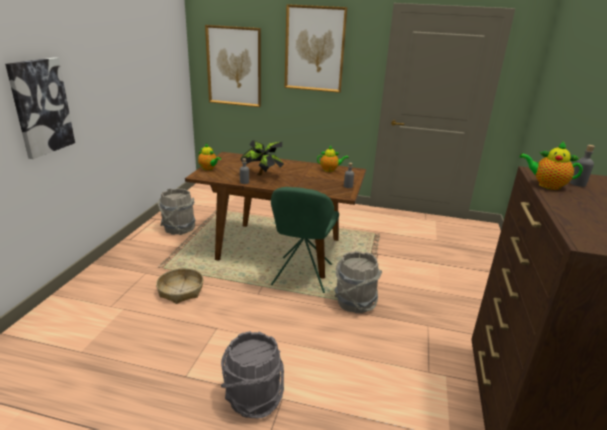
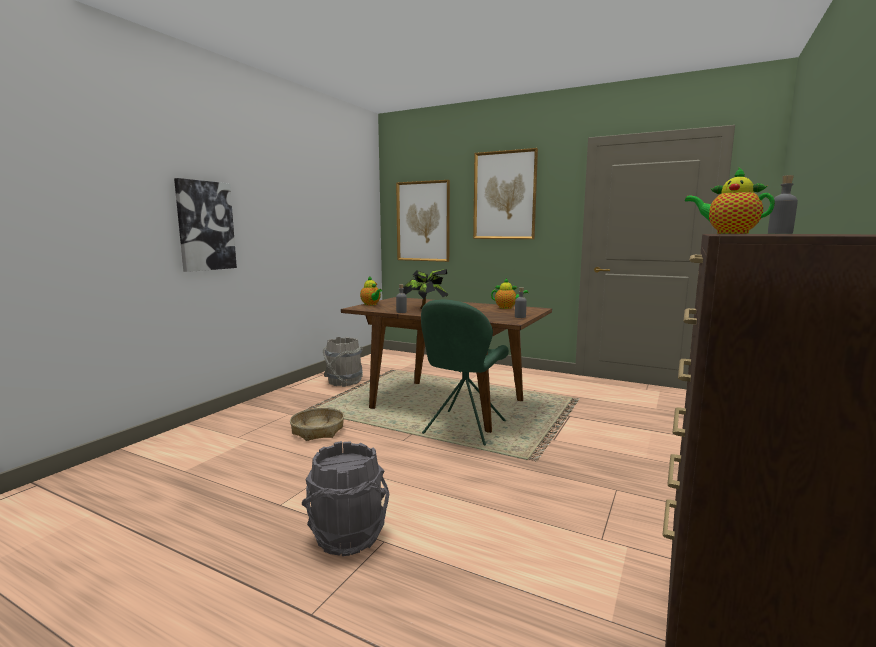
camera: 15 degrees right, 15 degrees down
grey bucket [334,251,382,313] -> none

